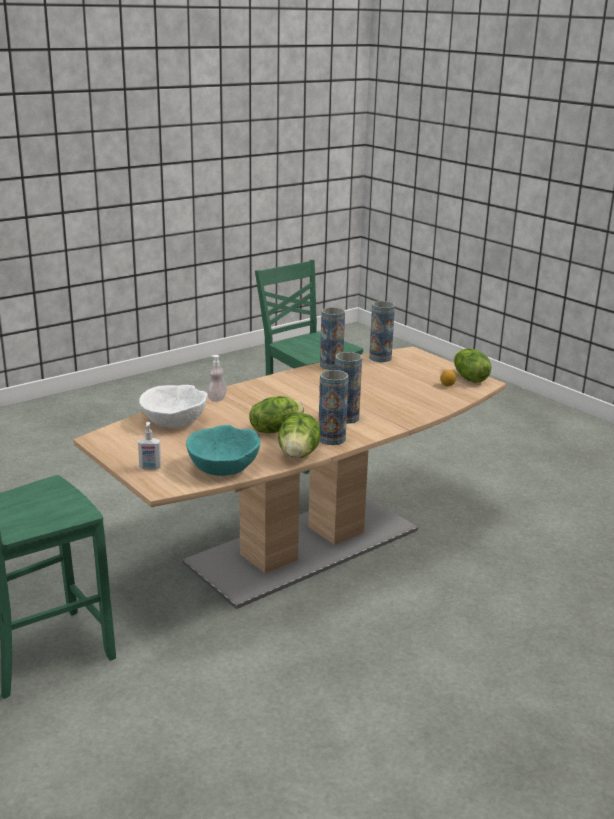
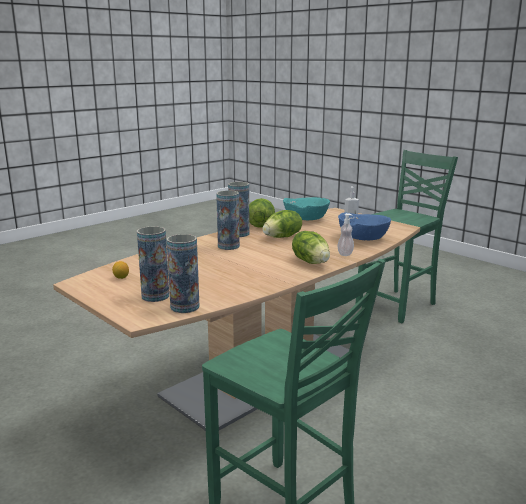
camera: 175 degrees right, 5 degrees down
white bowl [139,385,207,428] -> blue bowl [338,212,391,240]
vase [320,307,345,370] -> vase moved to [137,226,169,302]
lettuce [454,348,491,383] -> lettuce moved to [292,231,330,264]

